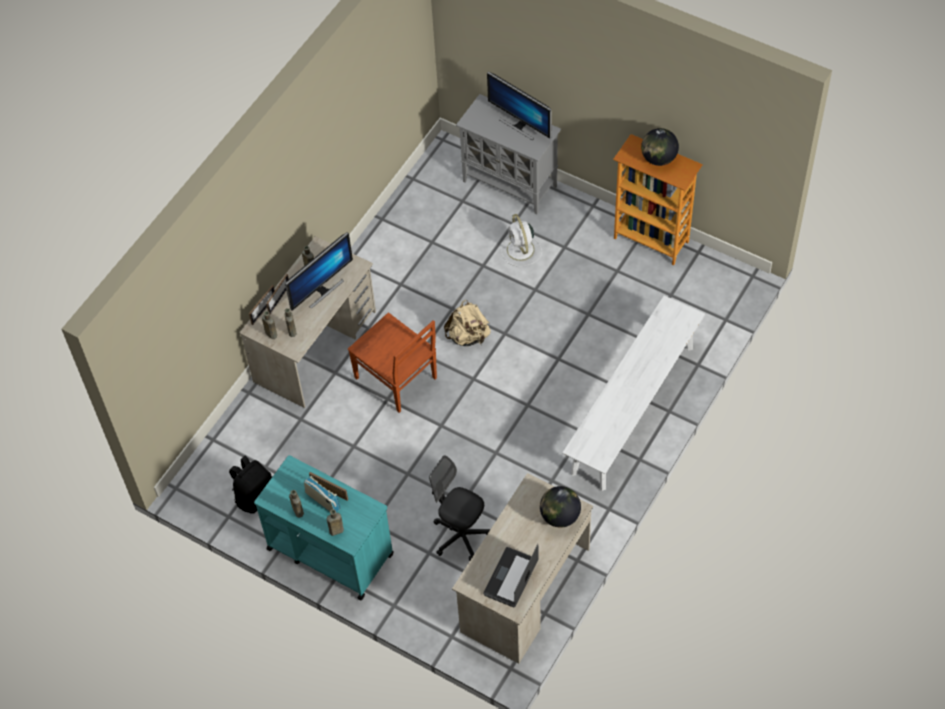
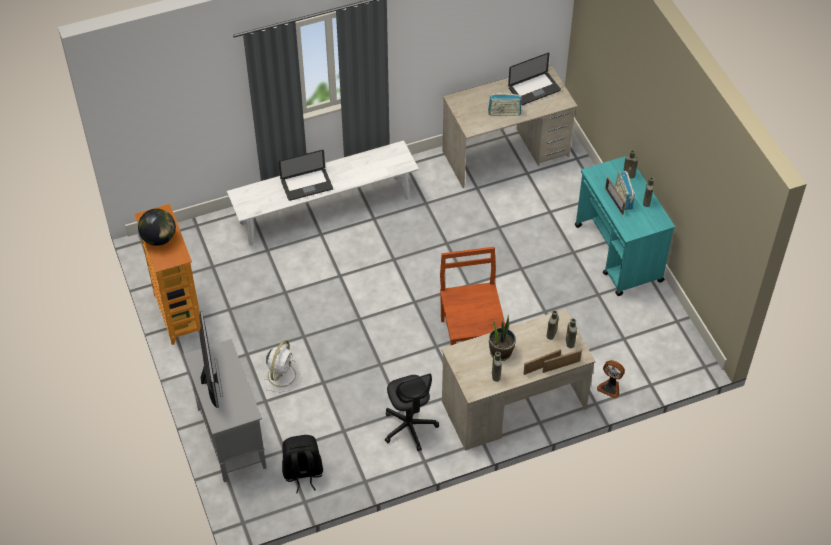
camera: 145 degrees left, 5 degrees down
black backpack [229,456,272,514] -> black backpack moved to [282,435,323,493]
monitor [285,232,353,311] -> potted plant [489,317,516,361]
black office chair [429,456,490,561] -> black office chair moved to [385,374,439,451]
beige backpack [444,299,491,346] -> none
globe [540,486,581,528] -> none
none -> laptop [279,150,333,201]
none -> radio [488,93,522,116]
none -> fan [597,360,625,398]

